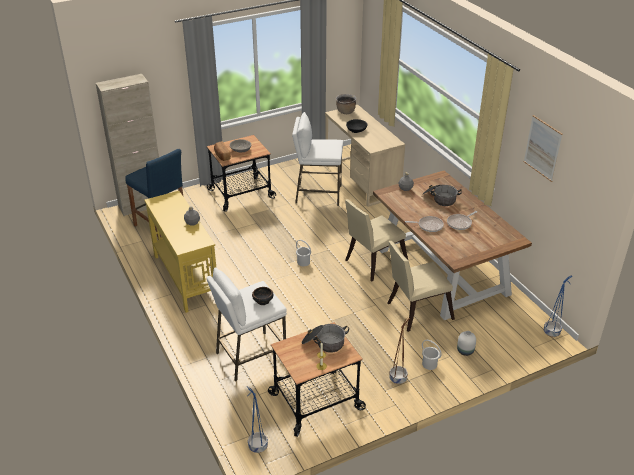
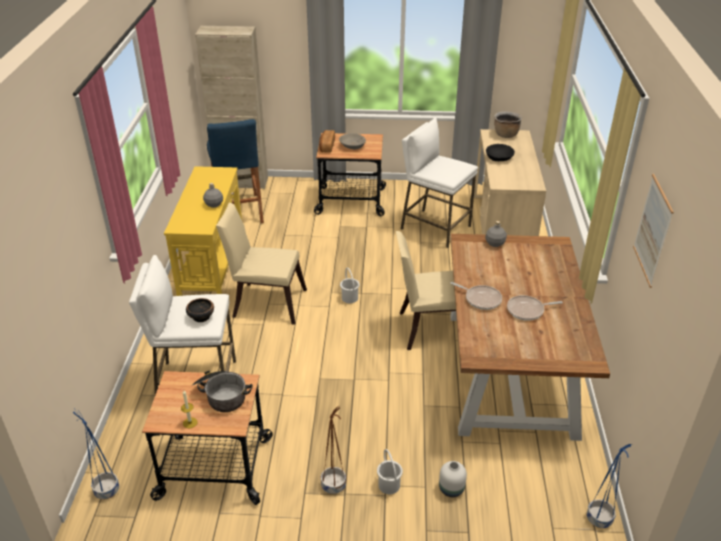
camera: 30 degrees right, 0 degrees up
beige chair [388,241,455,332] -> beige chair moved to [216,203,307,325]
cooking pot [423,185,462,206] -> none

